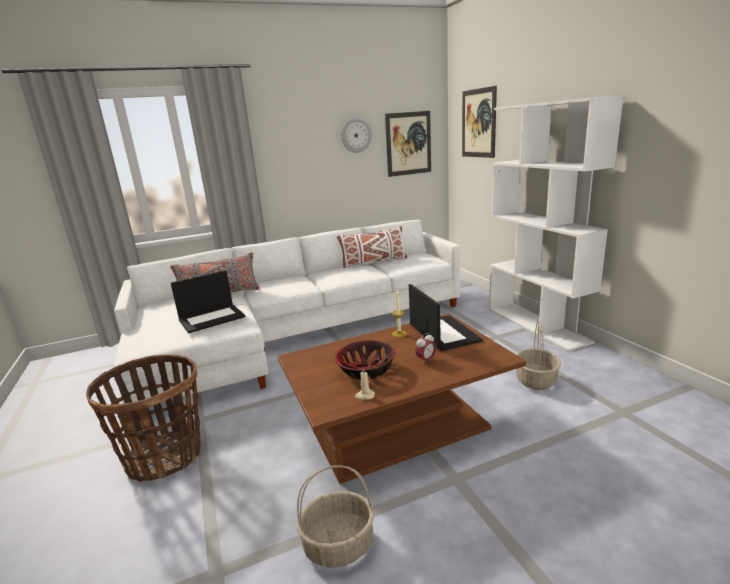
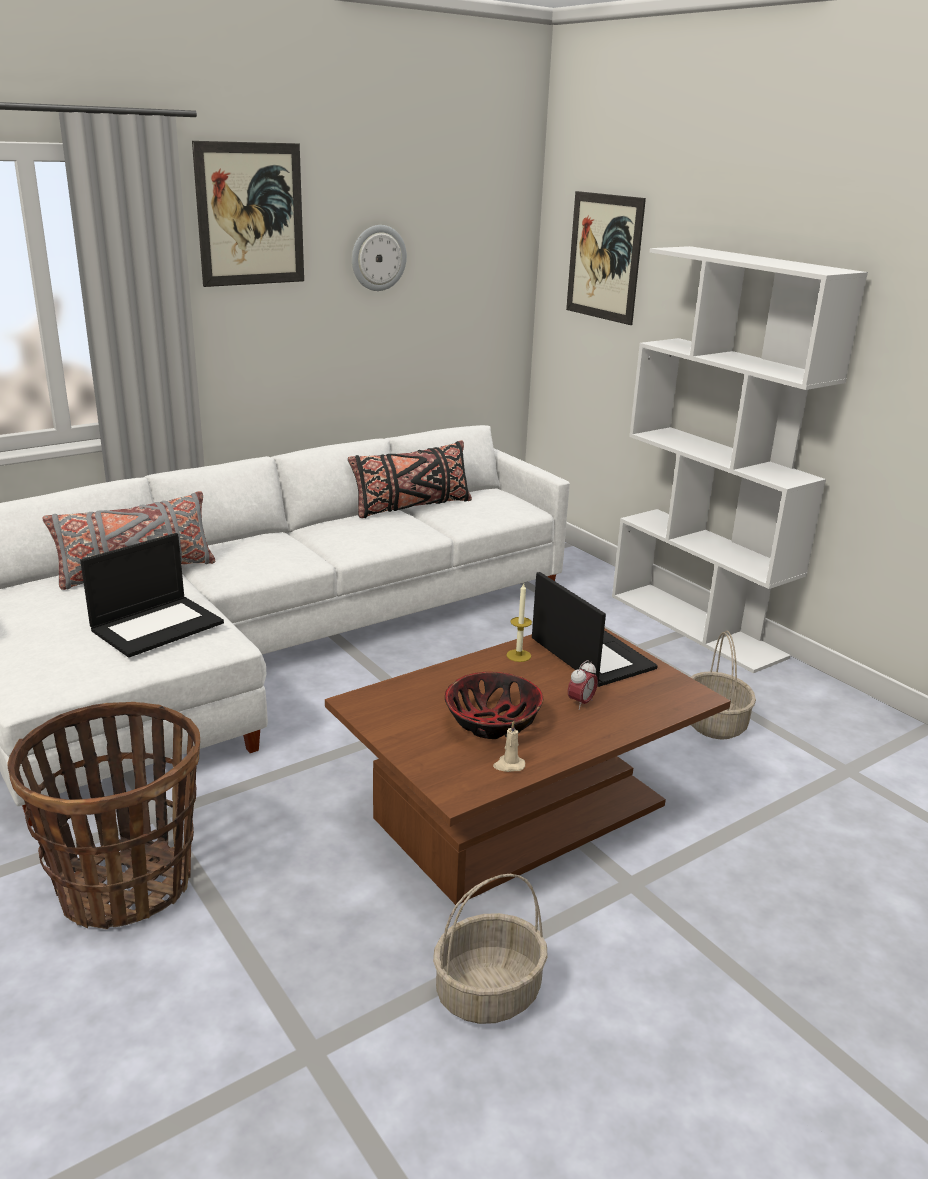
camera: 15 degrees left, 5 degrees up
white pillow [337,226,407,268] -> black pillow [348,440,472,518]
picture [385,111,431,177] -> picture moved to [192,141,304,287]

